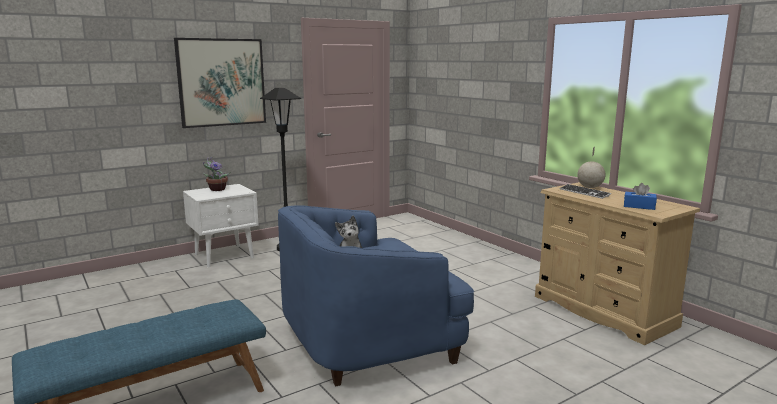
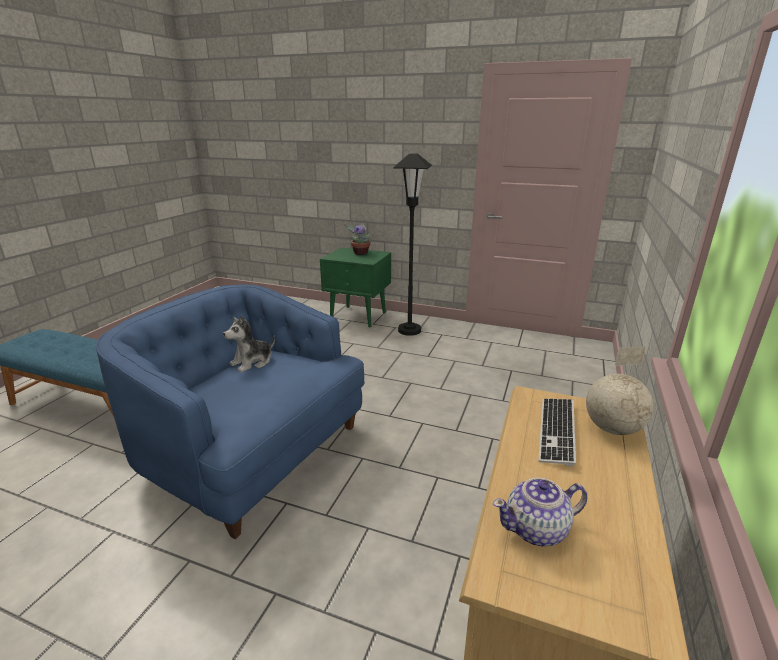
camera: 55 degrees right, 10 degrees up
picture [174,38,266,128] -> none
white nightstand [183,184,259,267] -> green nightstand [320,247,391,327]
blue tissue box [624,183,657,210] -> teapot [493,477,587,546]

